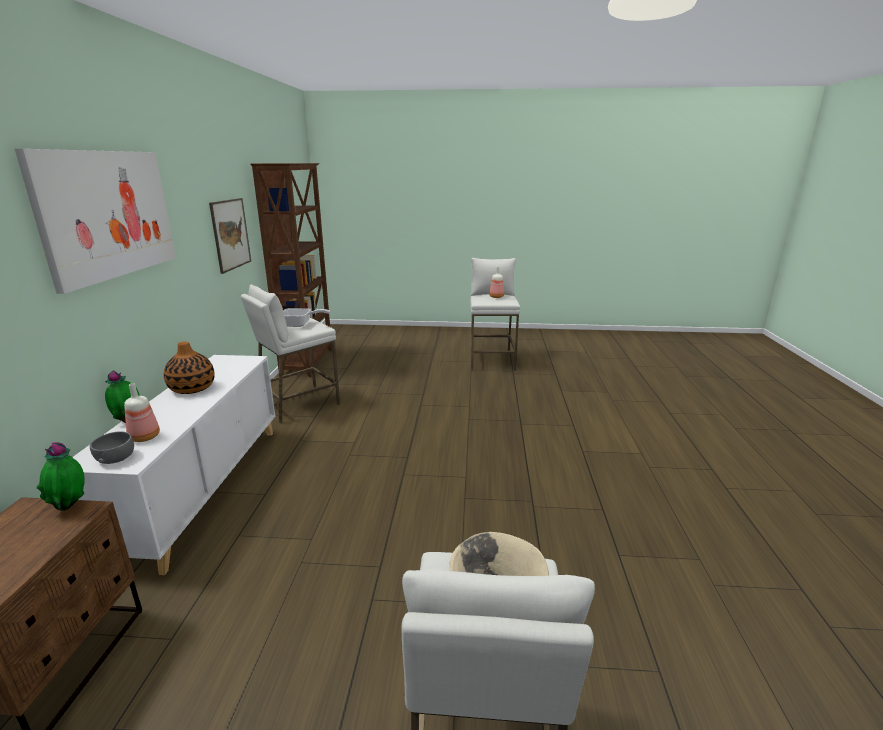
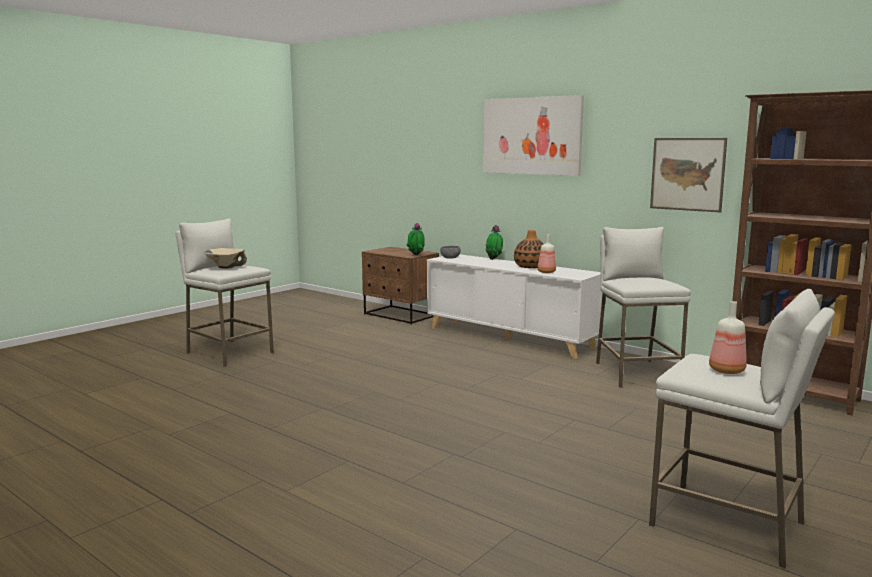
camera: 125 degrees right, 10 degrees down
bottle [124,383,160,442] -> bottle moved to [537,235,556,273]
frying pan [283,308,330,327] -> none

